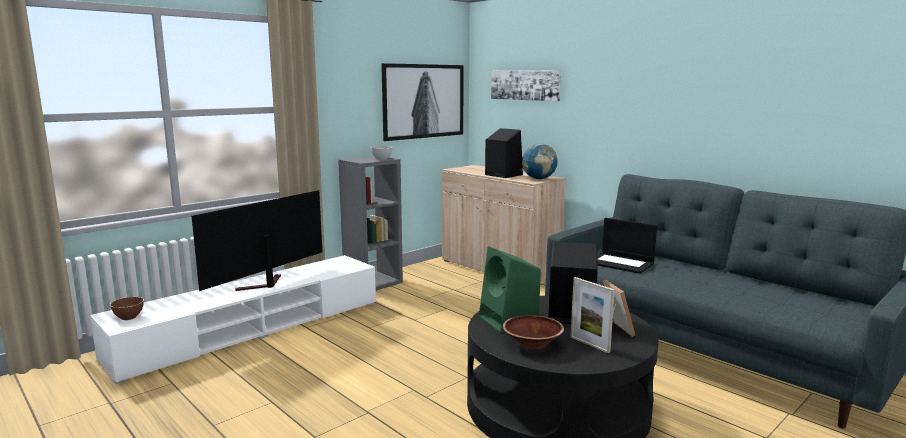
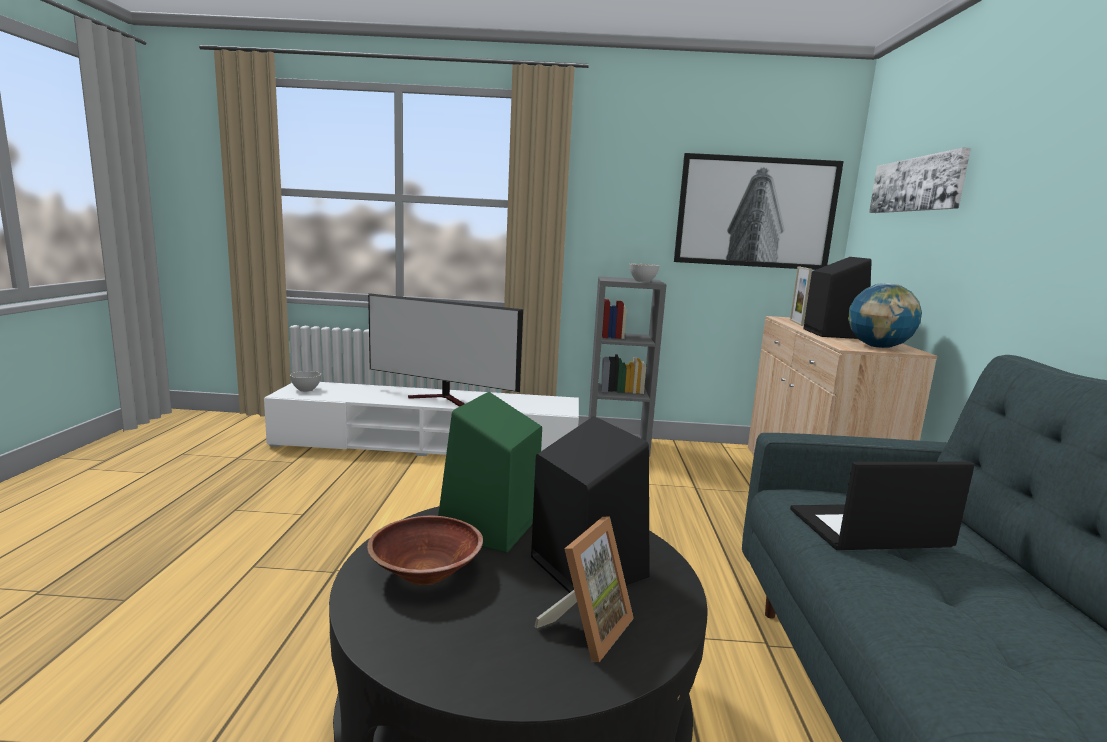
camera: 45 degrees right, 0 degrees up
brown bowl [110,297,144,320] -> grey bowl [290,371,321,392]
television [192,190,322,291] -> television turned 150 degrees counterclockwise [368,293,523,407]
picture frame [570,277,615,353] -> picture frame moved to [790,266,812,326]
laptop [597,218,657,274] -> laptop turned 90 degrees clockwise [790,462,975,550]

